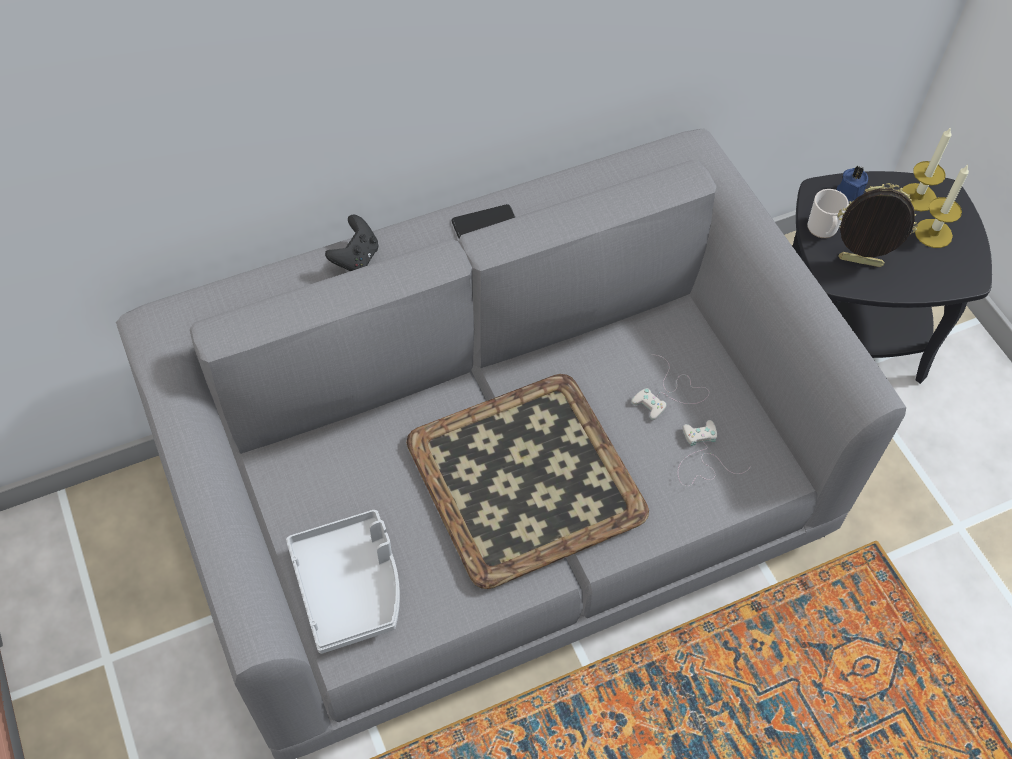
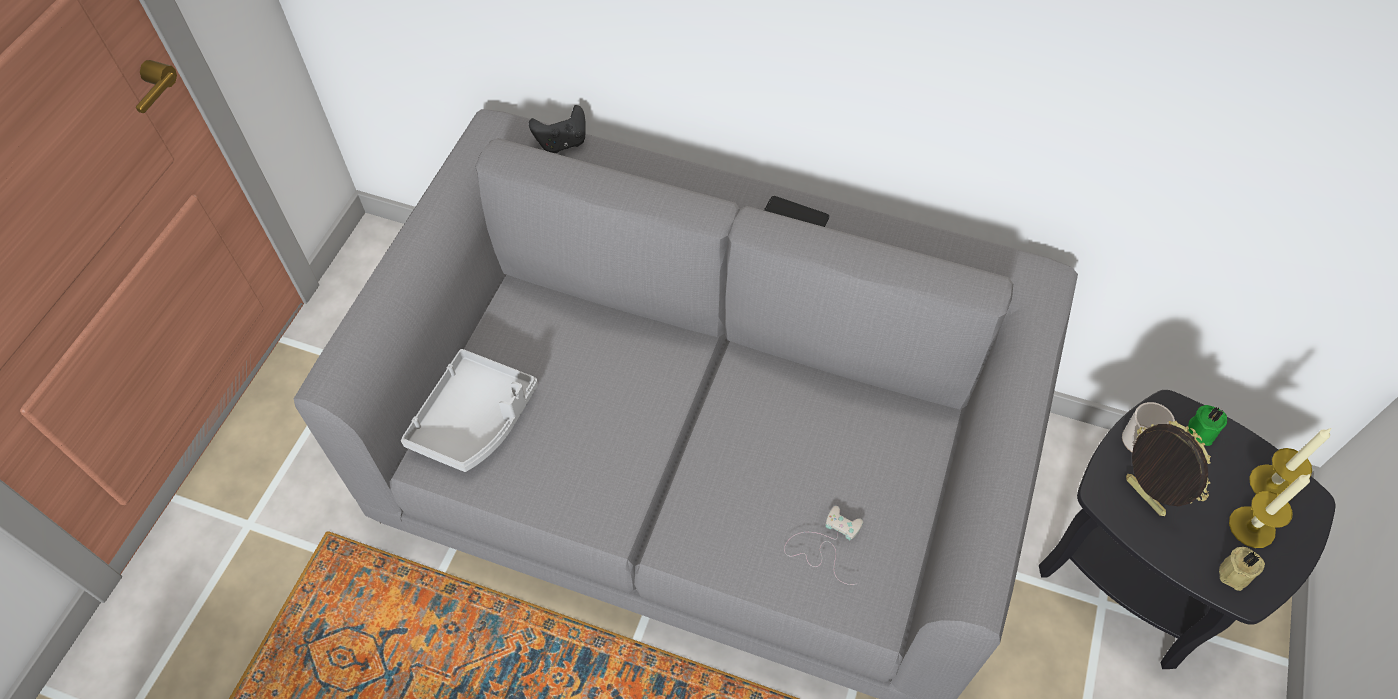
camera: 45 degrees right, 0 degrees up
black game controller [325,215,378,271] -> black game controller moved to [529,105,586,153]
tray [406,374,649,589] -> none
white game controller [631,355,709,420] -> none
blue candle [837,165,868,203] -> green candle [1188,405,1227,446]
none -> beige candle [1219,547,1265,591]

